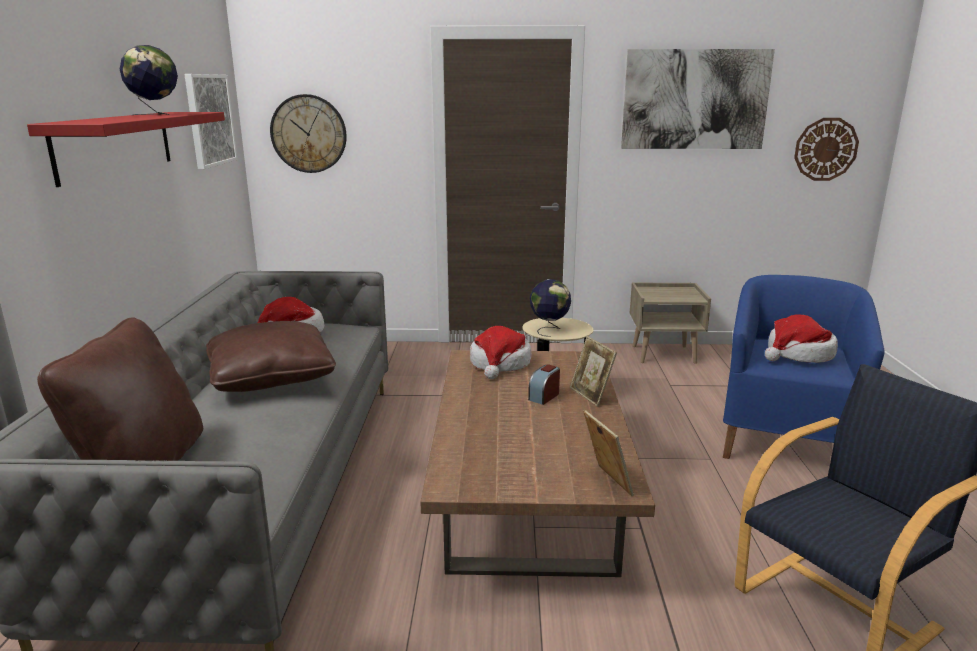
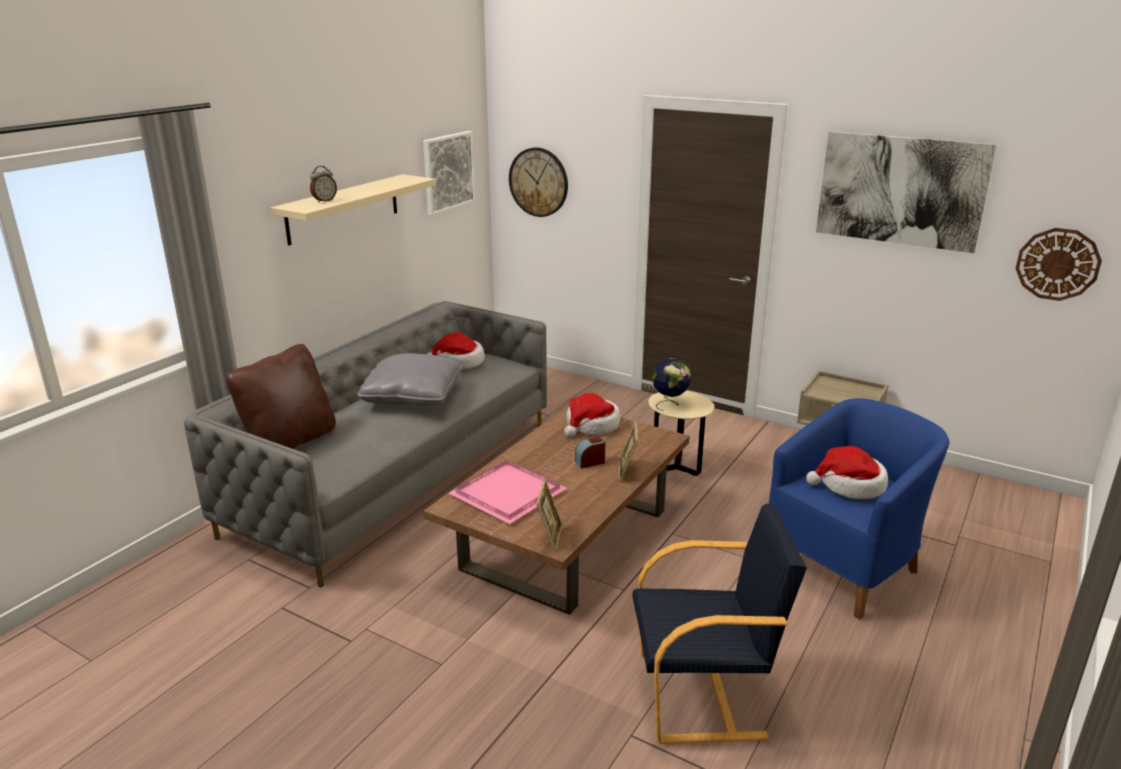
camera: 30 degrees right, 5 degrees up
red shelf [27,112,225,187] -> beige shelf [270,174,436,245]
globe [120,45,178,115] -> none
brown pillow [206,321,336,392] -> grey pillow [357,353,463,406]
none -> alarm clock [310,166,337,203]
none -> pink tray [449,460,567,524]

